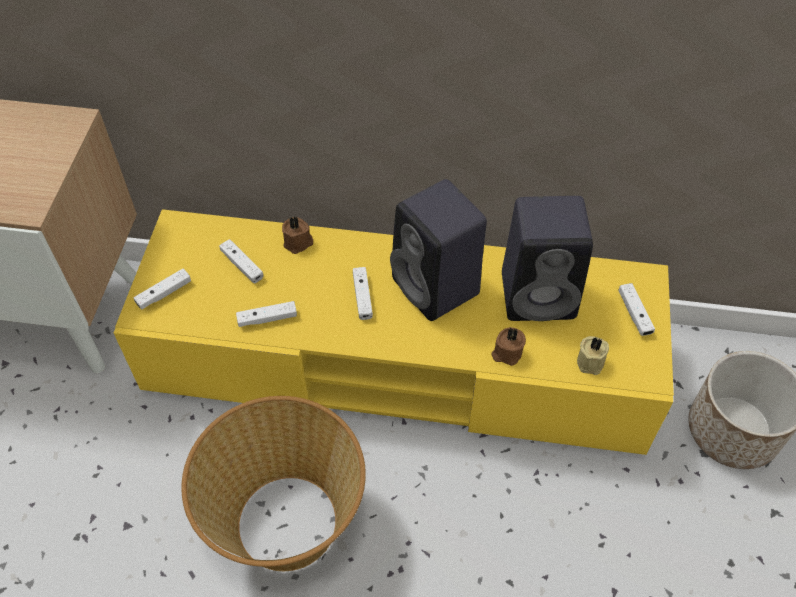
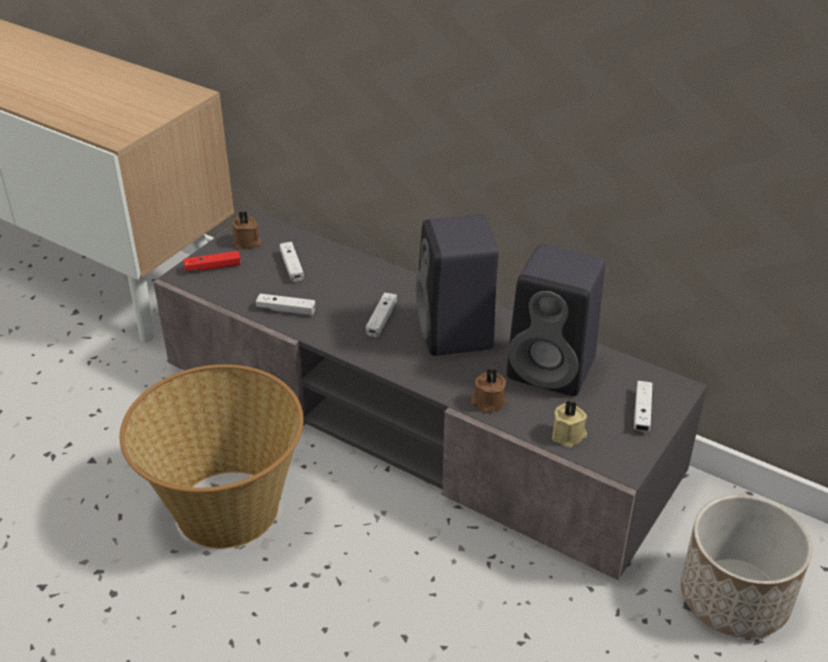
camera: 25 degrees right, 15 degrees down
yellow tv stand [114,209,674,455] -> grey tv stand [153,210,707,580]
white game controller [134,268,191,309] -> red game controller [183,251,241,271]
brown candle [282,217,313,254] -> brown candle moved to [231,211,262,250]

